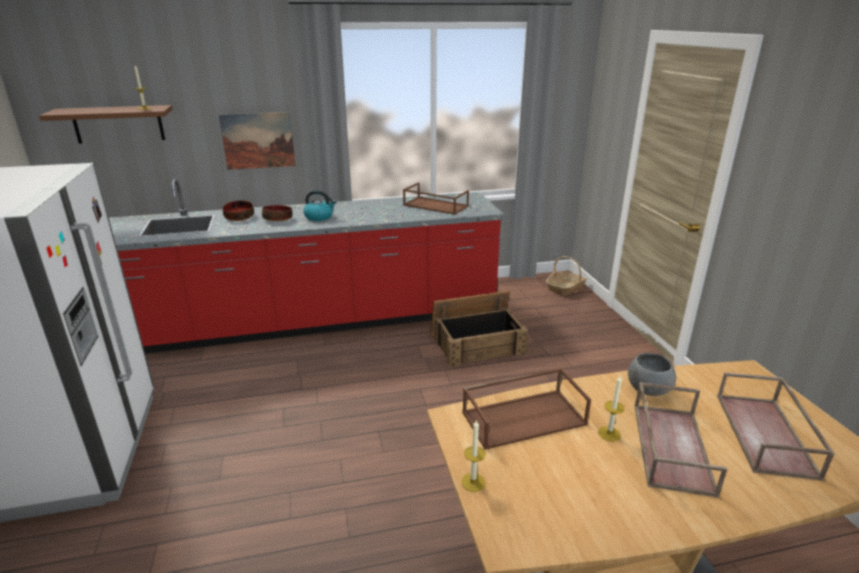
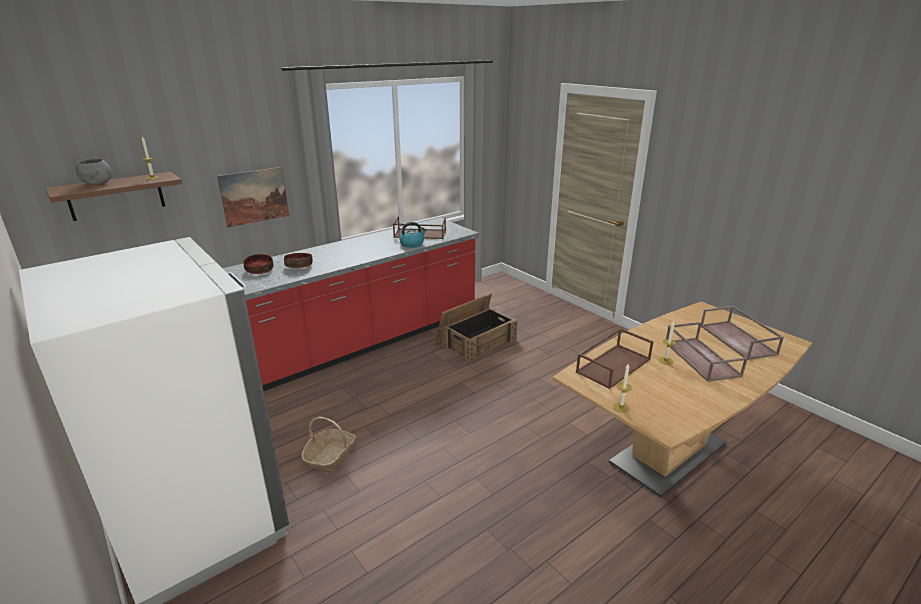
camera: 25 degrees left, 0 degrees up
kettle [303,190,336,221] -> kettle moved to [399,222,427,248]
basket [546,256,587,296] -> basket moved to [301,417,356,473]
grey bowl [628,353,676,396] -> grey bowl moved to [76,159,112,185]

